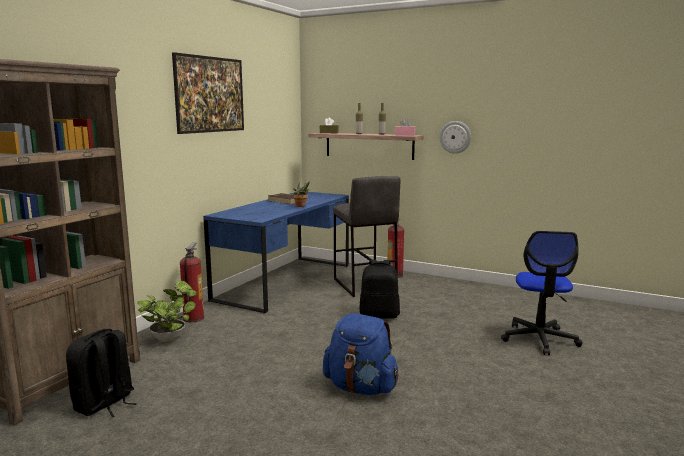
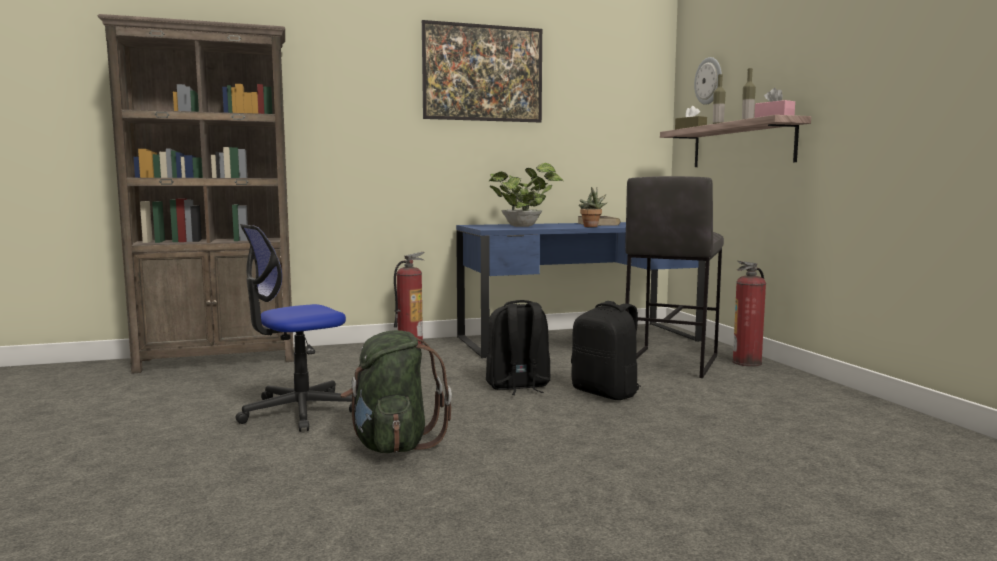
camera: 45 degrees right, 5 degrees down
black backpack [66,329,137,417] -> black backpack moved to [486,300,550,395]
potted plant [138,281,197,342] -> potted plant moved to [488,163,563,227]
blue backpack [323,313,399,395] -> green backpack [340,330,452,453]
wall clock [439,121,471,154] -> wall clock moved to [694,57,722,105]
office chair [501,231,583,355] -> office chair moved to [235,224,352,432]

